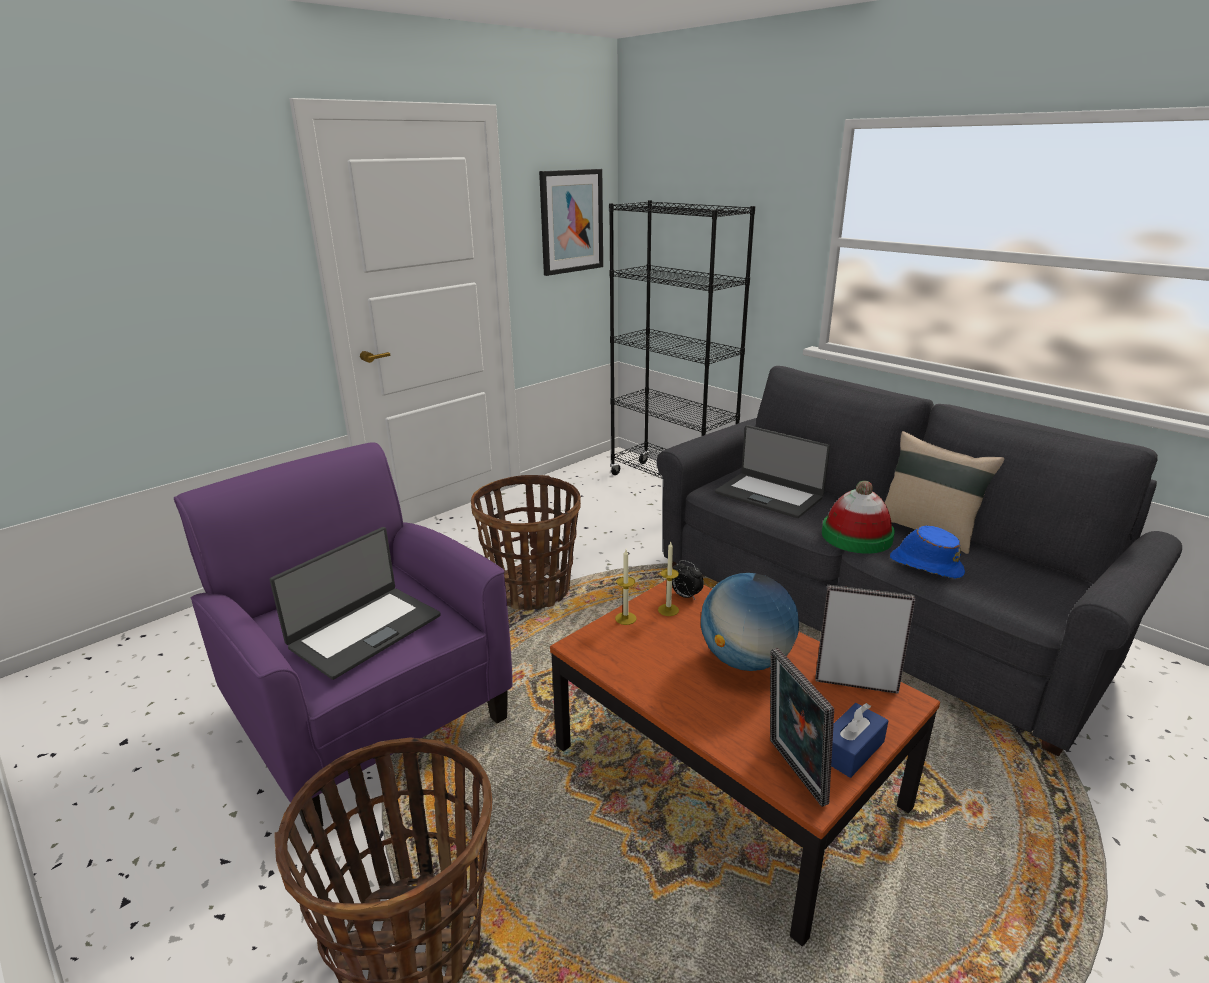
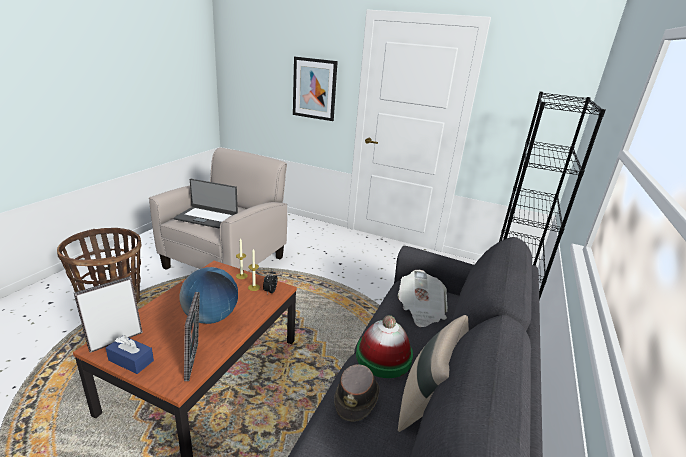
camera: 65 degrees right, 0 degrees up
purple armchair [174,442,513,834] -> beige armchair [149,148,287,271]
basket [471,475,581,611] -> none
picture [539,169,603,276] -> picture moved to [293,57,338,121]
laptop [715,425,830,518] -> newspaper [397,270,448,327]
blue hat [890,526,965,579] -> brown hat [334,364,380,422]

